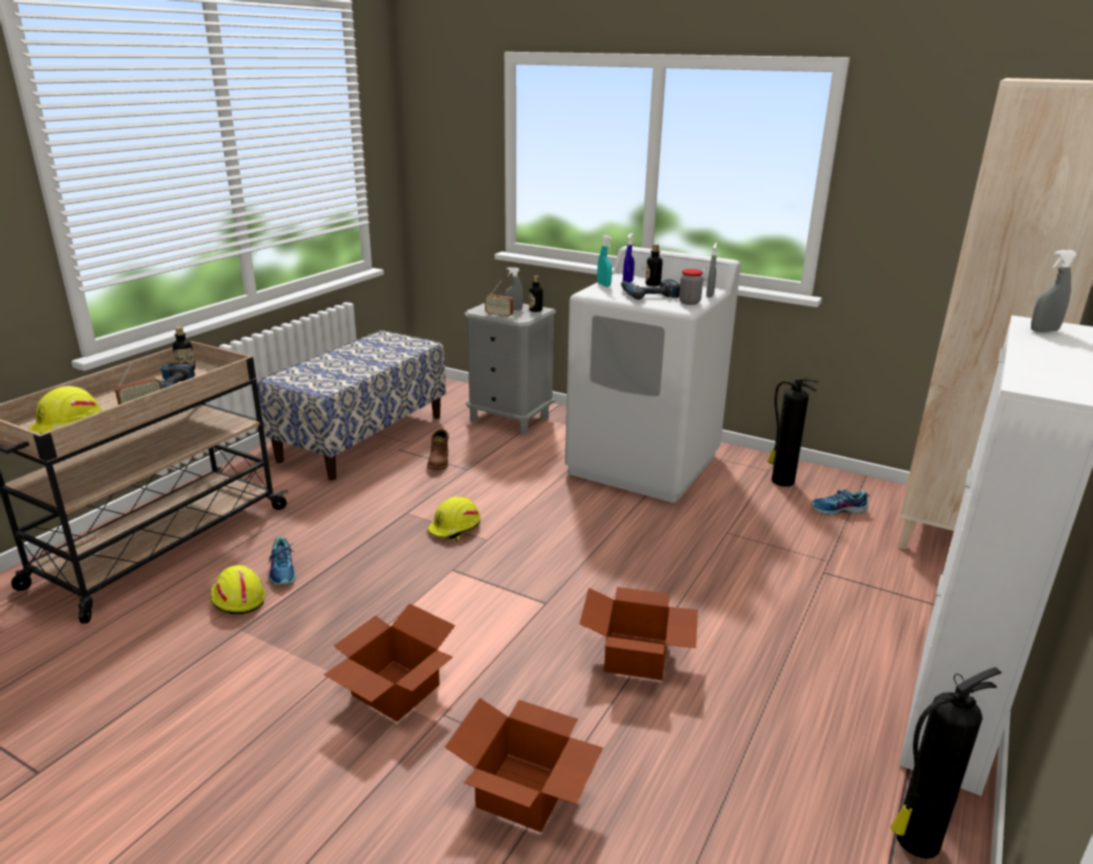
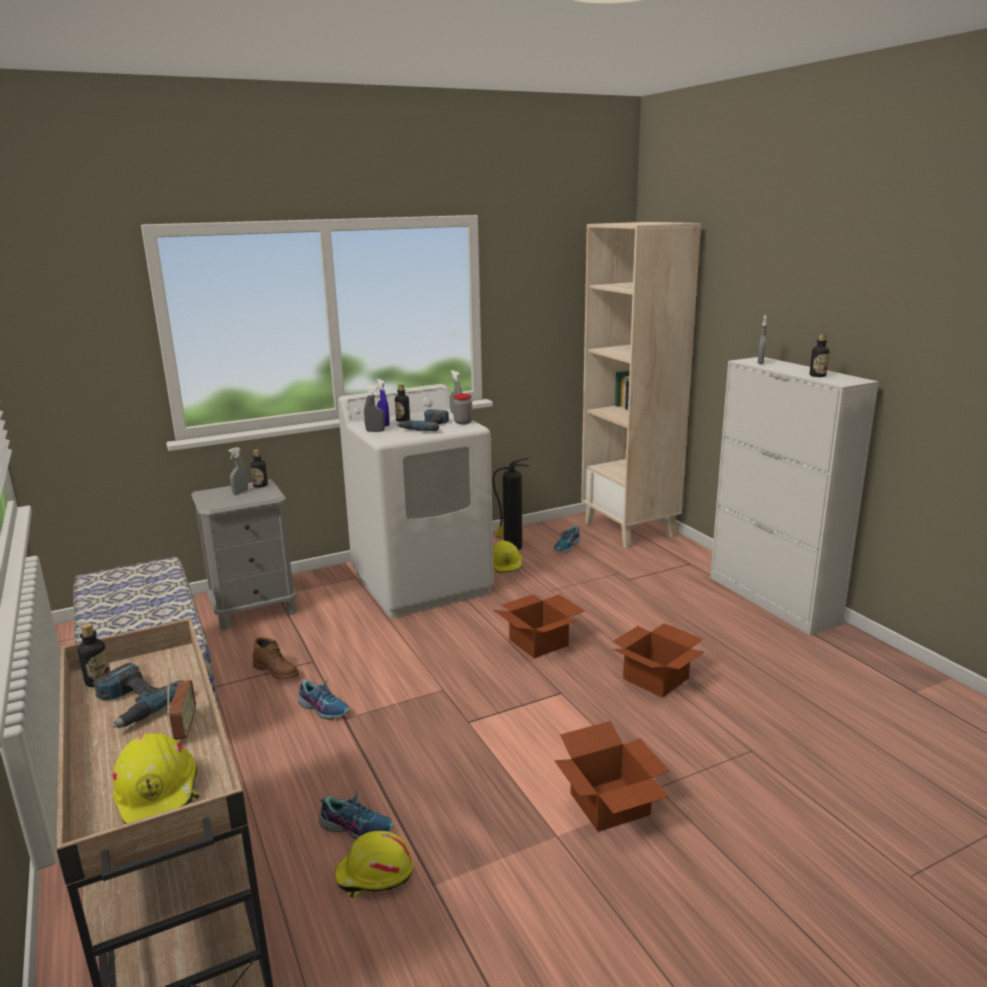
camera: 55 degrees left, 5 degrees down
yellow hard hat [427,496,481,541] -> yellow hard hat moved to [493,540,524,573]
cardboard box [445,698,603,832] -> cardboard box moved to [493,594,585,658]
radio [485,281,513,318] -> none
turquoise spray bottle [597,235,612,287] -> grey spray bottle [364,385,385,432]
fire extinguisher [890,667,1001,859] -> none
none -> shoe [298,678,350,720]
none -> bottle [810,334,829,377]

